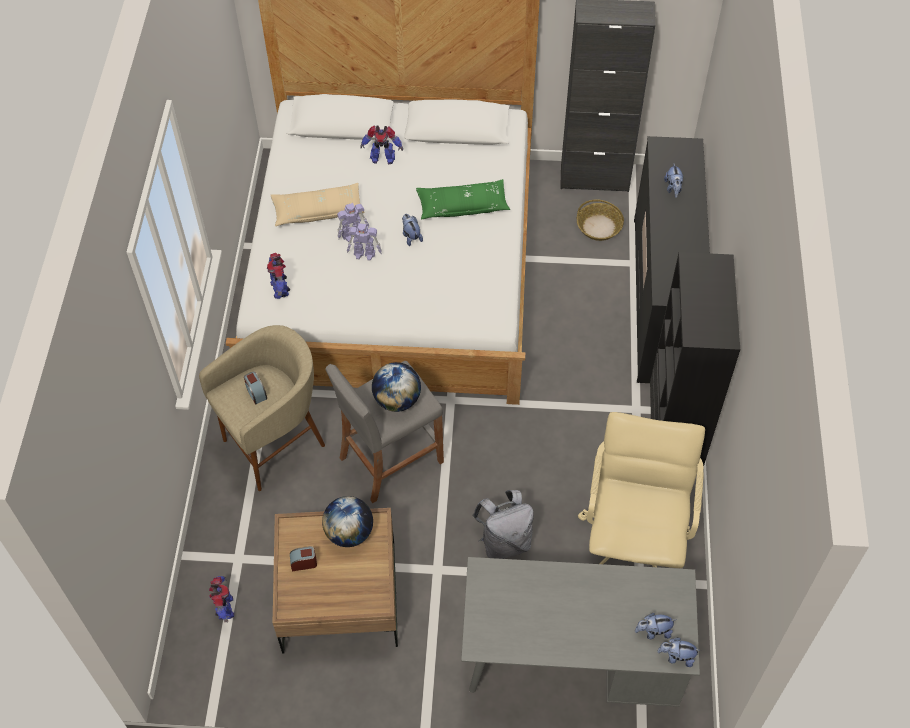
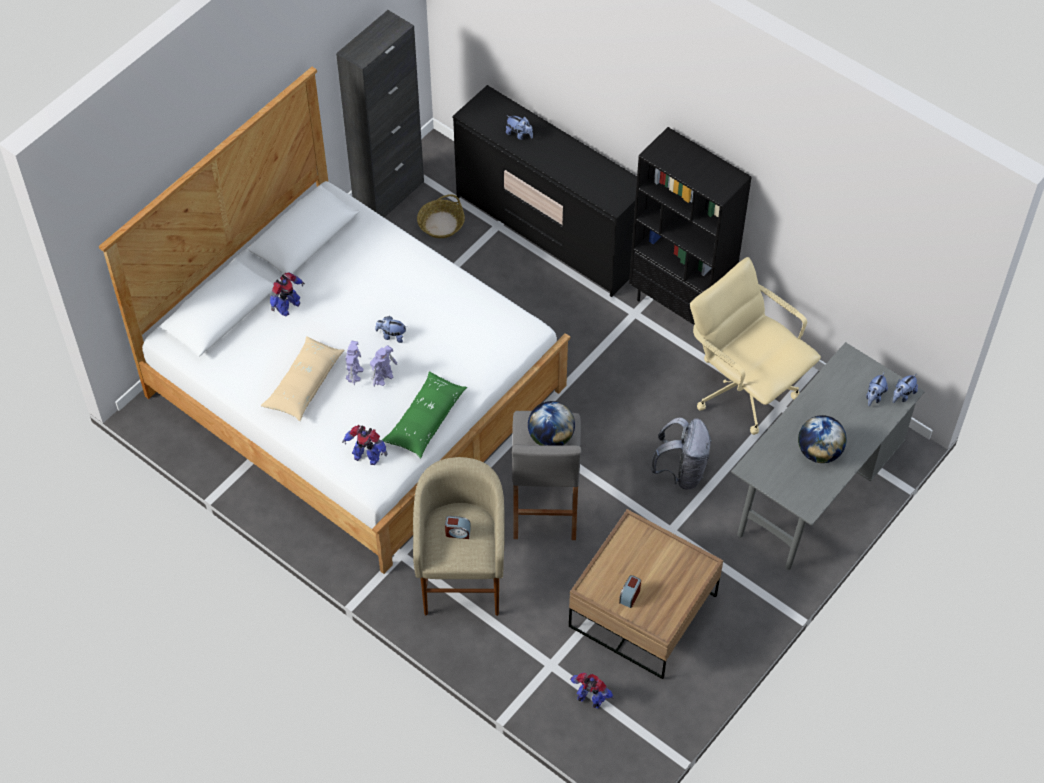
camera: 55 degrees left, 0 degrees up
globe [322,496,373,547] -> globe moved to [798,415,847,463]
green pillow [416,179,510,219] -> green pillow moved to [382,371,467,458]

